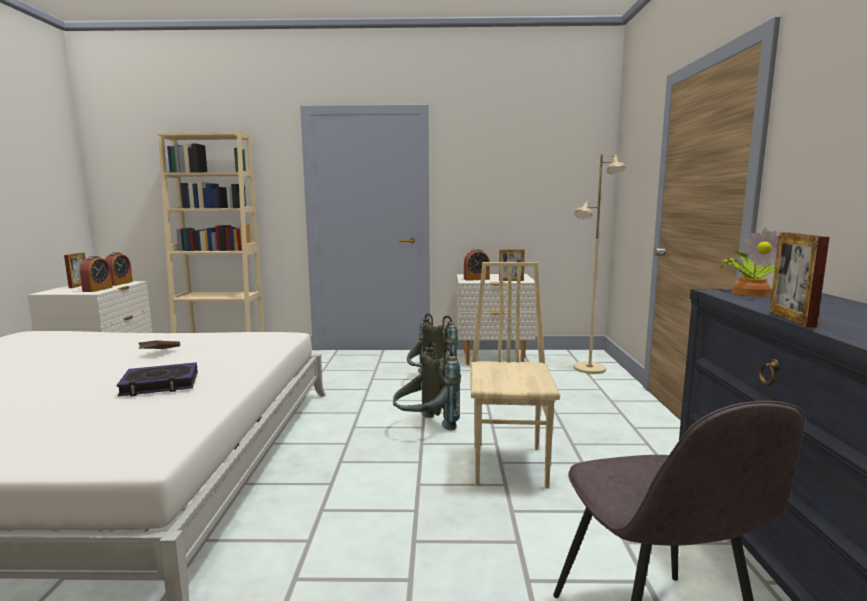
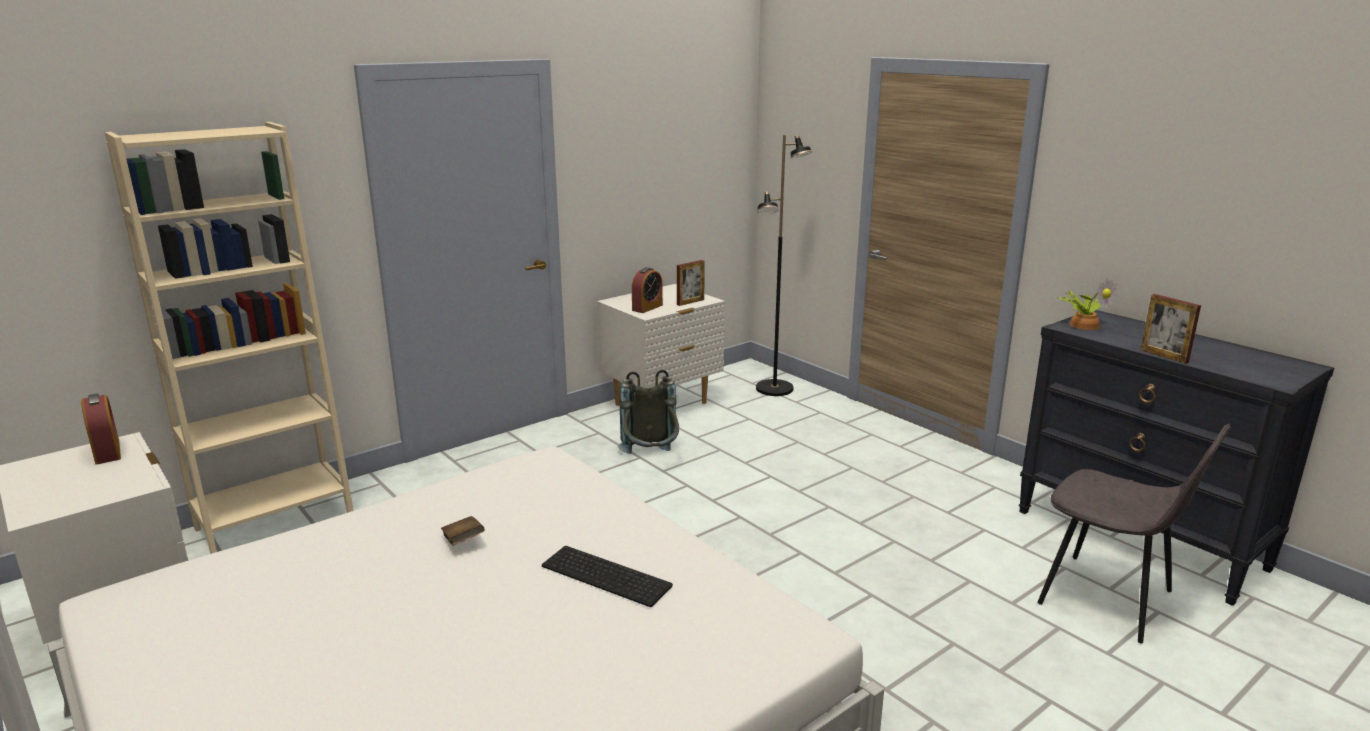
camera: 40 degrees left, 10 degrees up
picture frame [64,253,86,288] -> none
alarm clock [80,256,113,292] -> none
book [116,362,198,397] -> keyboard [542,546,673,607]
grey backpack [393,341,461,431] -> none
beige chair [470,262,560,488] -> none
beige floor lamp [574,154,626,374] -> black floor lamp [756,135,812,396]

